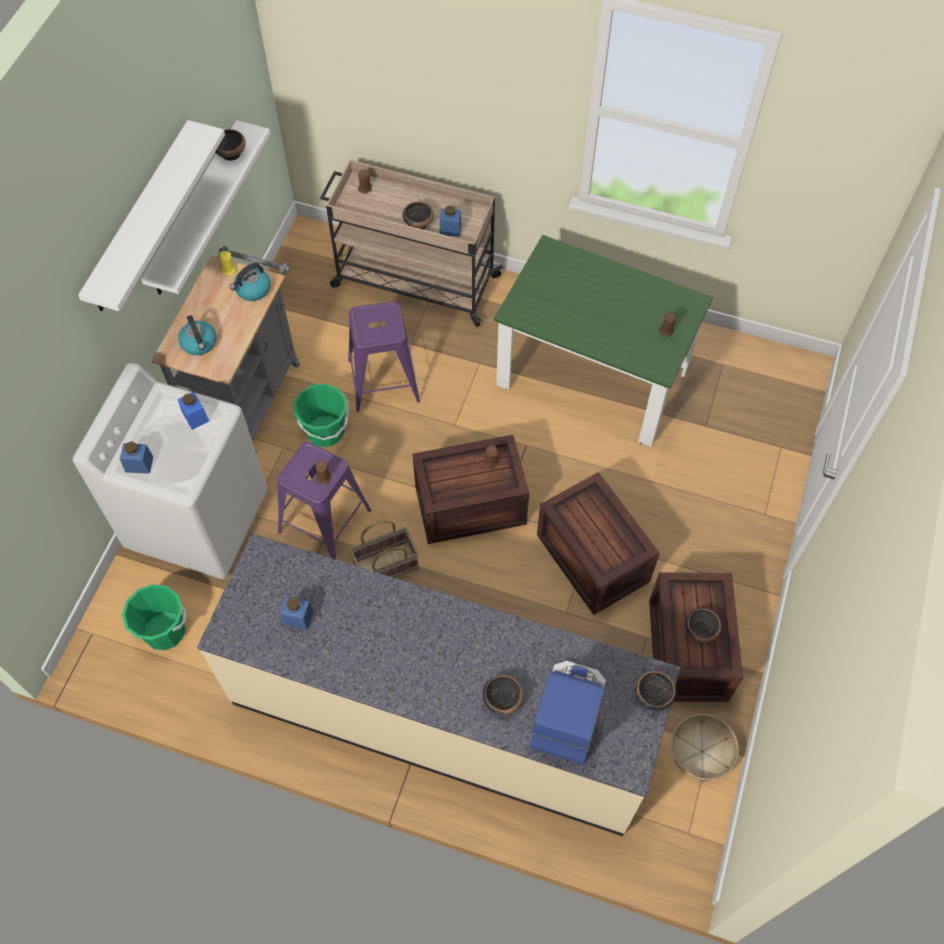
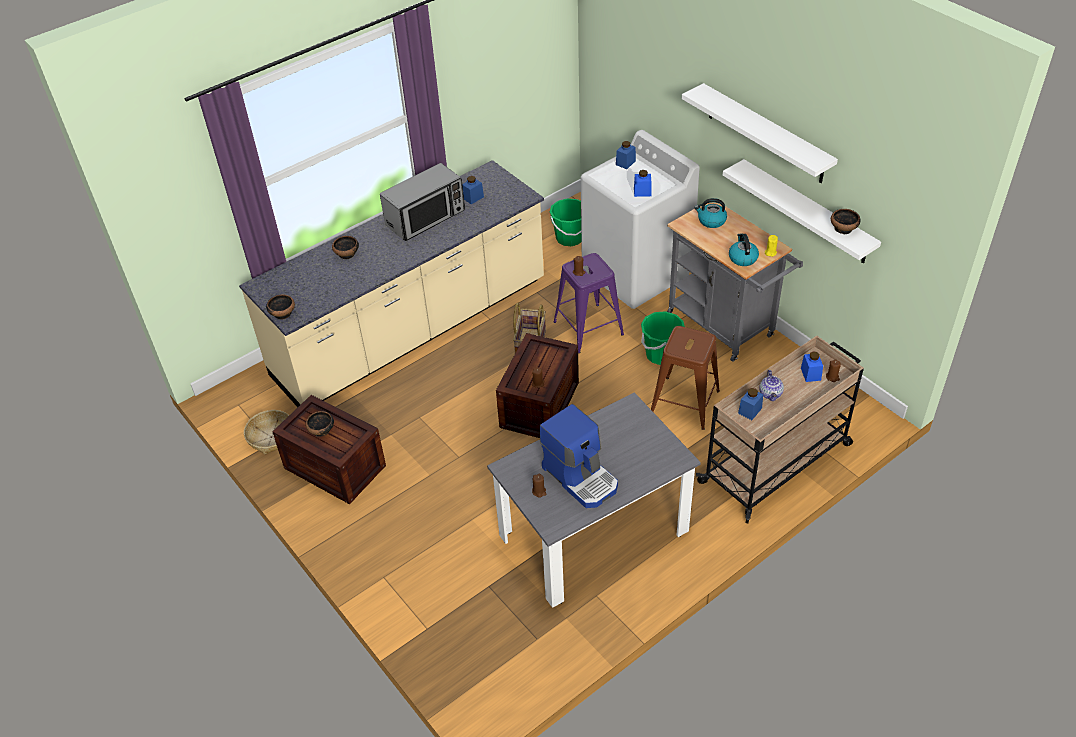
camera: 125 degrees right, 15 degrees down
purple stool [348,301,420,412] -> brown stool [651,326,720,430]
bowl [403,202,434,230] -> teapot [759,370,784,401]
green dining table [494,235,713,447] -> grey dining table [487,392,701,608]
coffee machine [530,660,607,765] -> coffee machine moved to [539,404,618,508]
crate [537,472,660,615] -> none
none -> microwave [380,163,465,241]
none -> blue jar [801,351,823,382]

